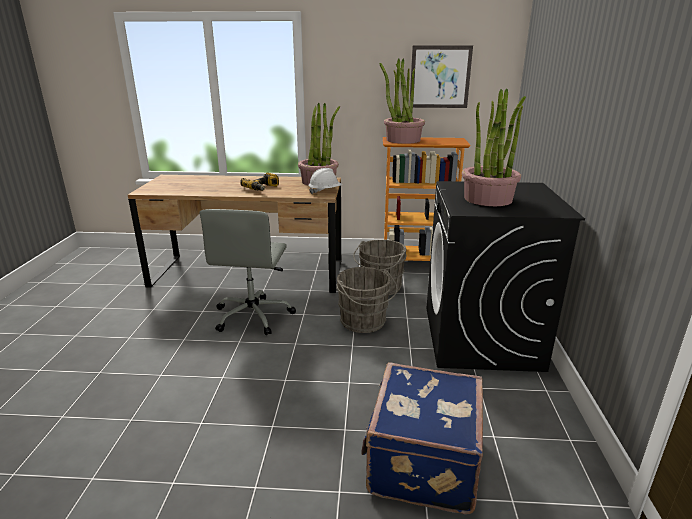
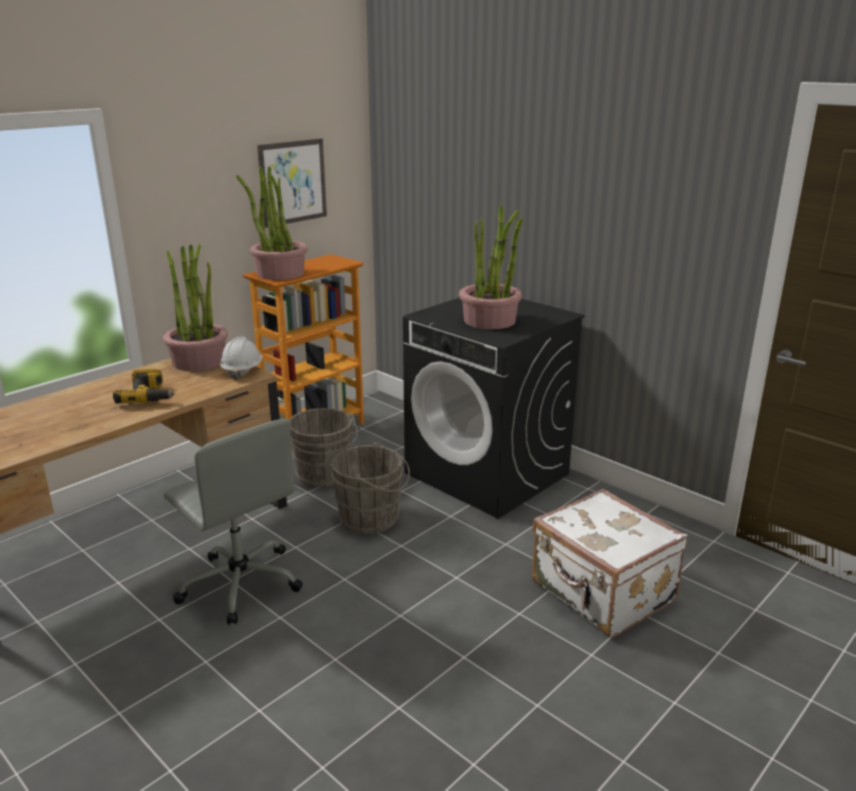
camera: 50 degrees left, 0 degrees up
blue suitcase [361,362,483,515] -> white suitcase [532,489,688,637]

